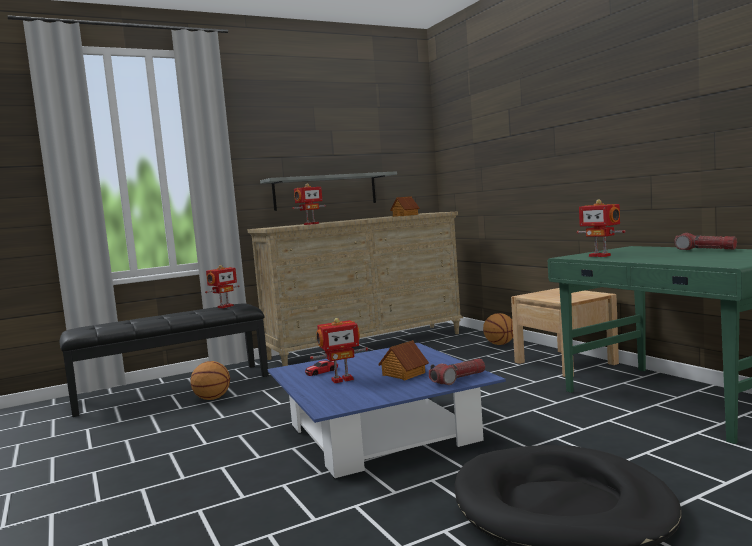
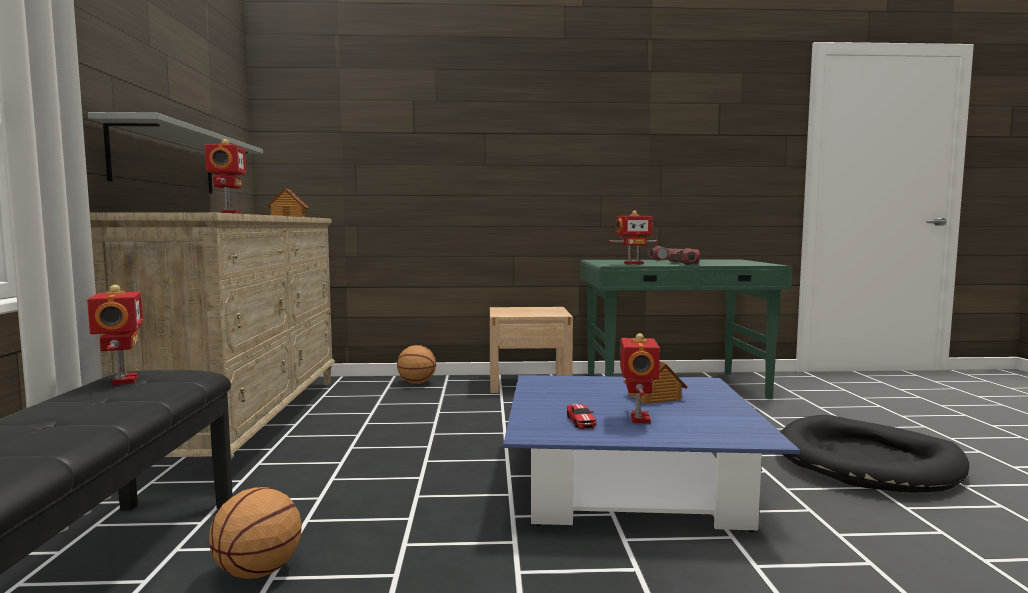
camera: 65 degrees left, 0 degrees up
flashlight [429,358,485,385] -> flashlight moved to [667,248,700,265]

